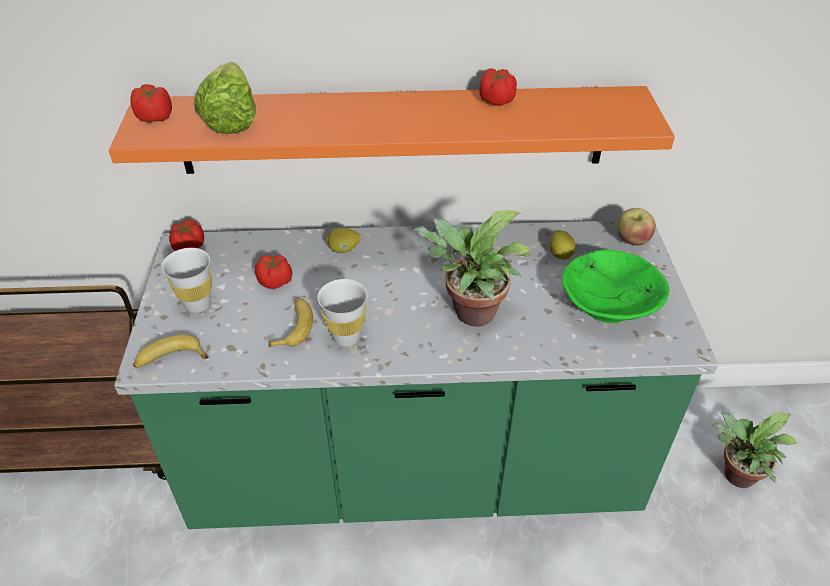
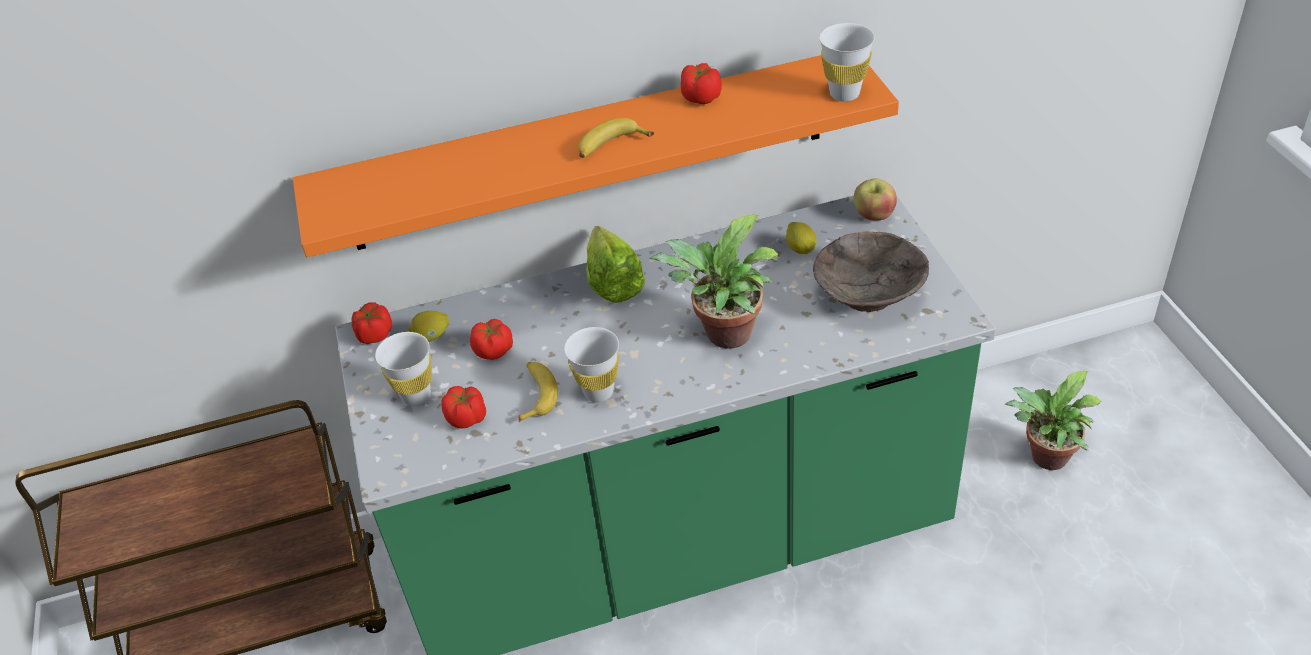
camera: 10 degrees left, 0 degrees up
tomato [131,84,172,123] -> tomato moved to [441,386,486,429]
banana [133,334,209,368] -> banana moved to [578,118,654,158]
lettuce [194,62,256,134] -> lettuce moved to [587,226,646,303]
lemon [326,227,360,253] -> lemon moved to [408,311,449,342]
green bowl [562,250,670,323] -> brown bowl [813,232,929,312]
none -> white cup [819,23,875,102]

